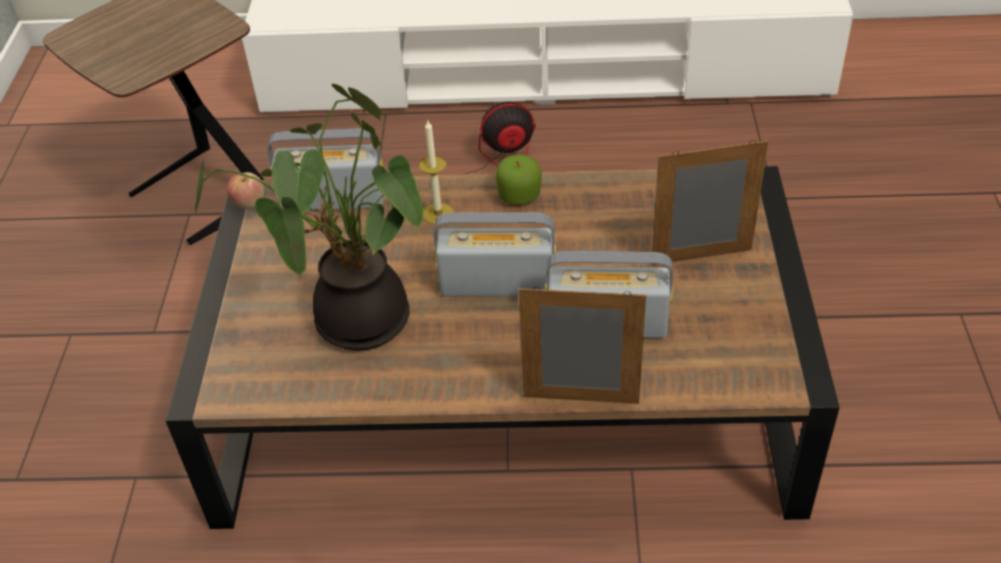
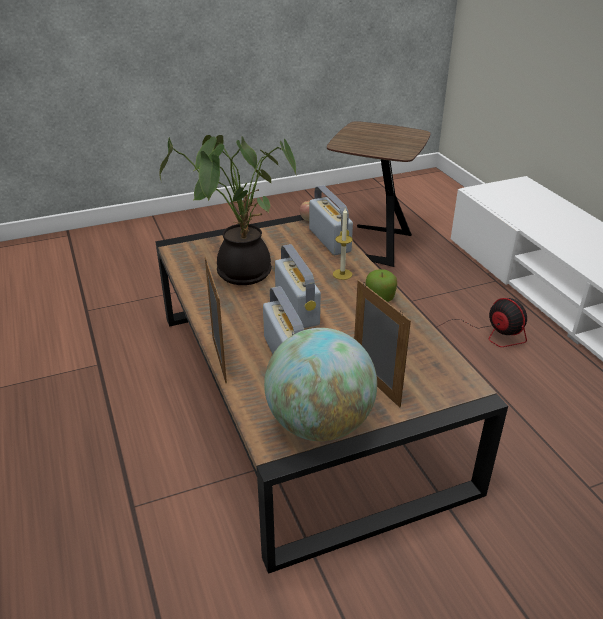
camera: 65 degrees right, 10 degrees down
none -> globe [264,328,377,441]

